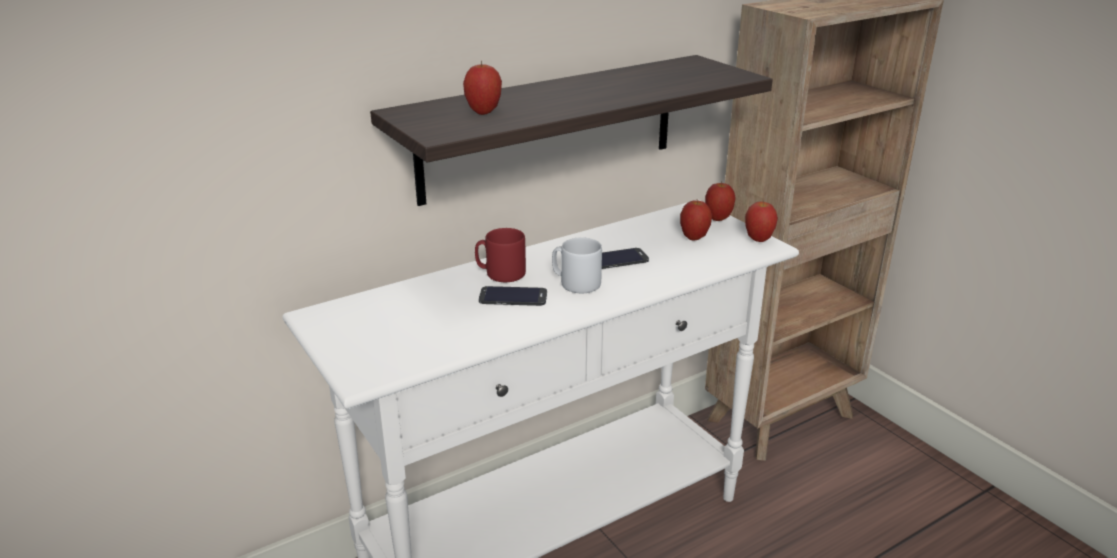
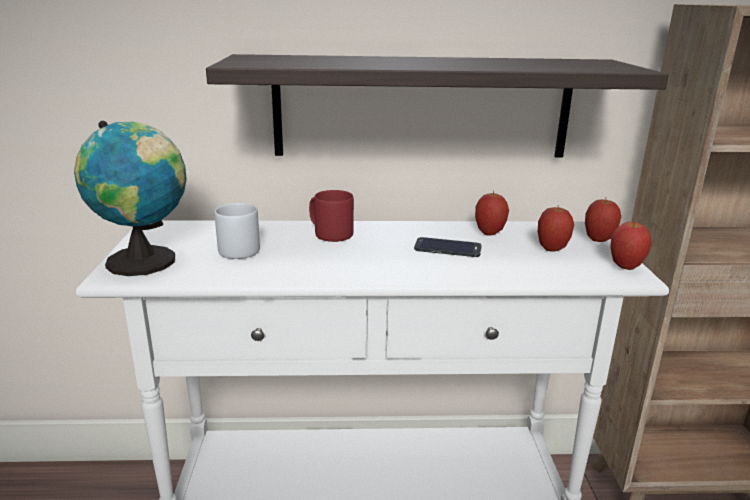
camera: 30 degrees right, 5 degrees down
apple [463,61,502,115] -> apple moved to [475,191,509,236]
phone [479,286,547,306] -> none
grey mug [552,237,602,293] -> grey mug moved to [214,203,260,259]
none -> globe [74,121,187,276]

